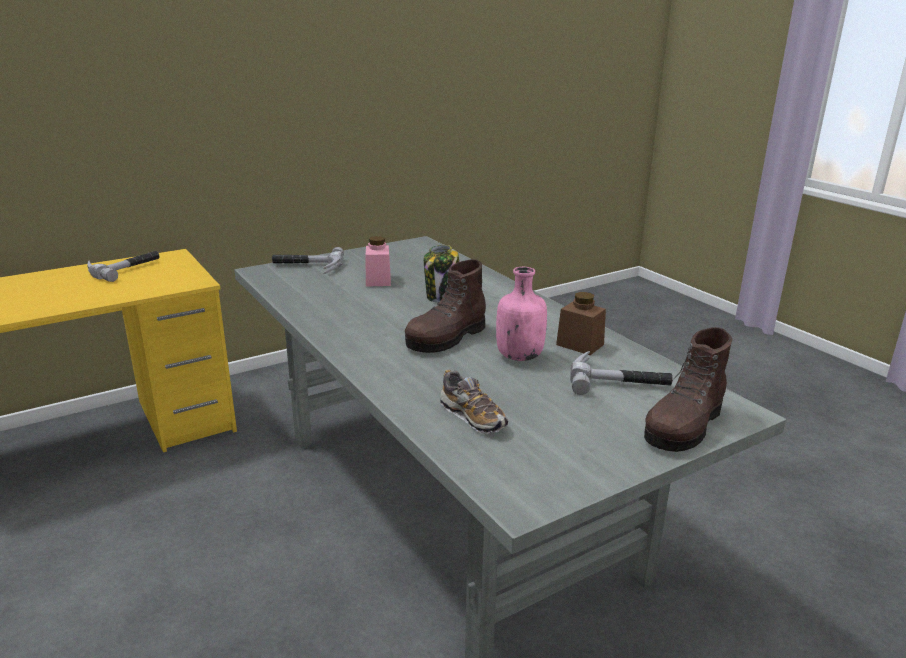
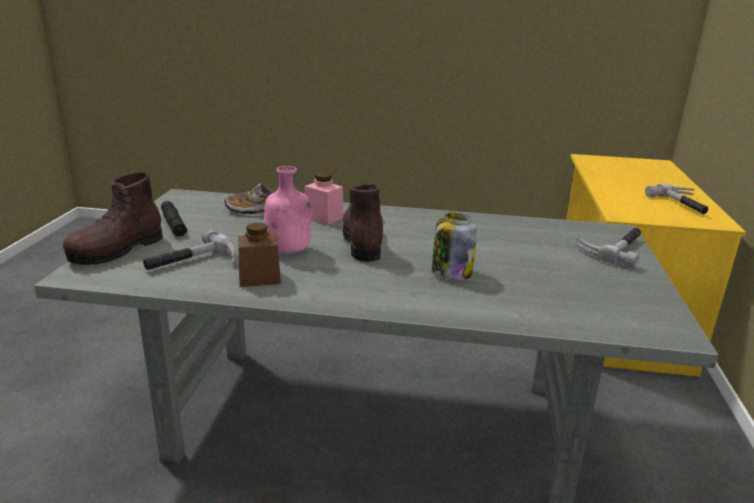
camera: 130 degrees right, 0 degrees up
pink jar [366,236,391,286] -> pink jar moved to [304,172,344,225]
brown boot [644,327,733,452] -> brown boot turned 135 degrees counterclockwise [63,172,163,265]
none -> black flashlight [161,201,187,237]

